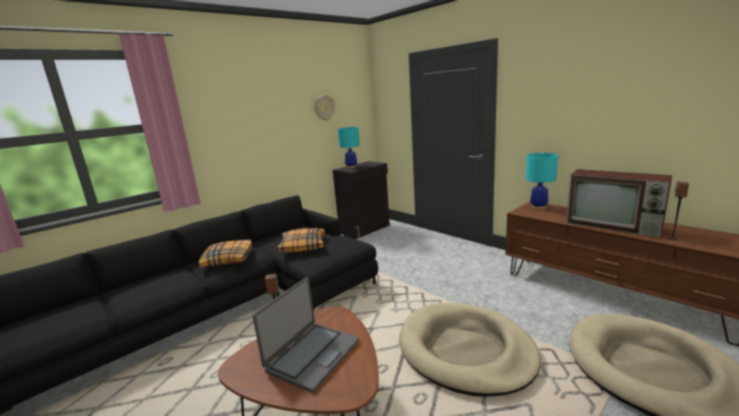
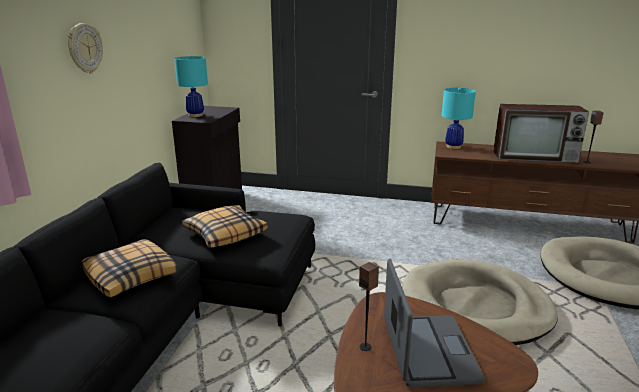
camera: 35 degrees left, 5 degrees up
wall clock [314,94,335,121] -> wall clock moved to [68,23,103,73]

